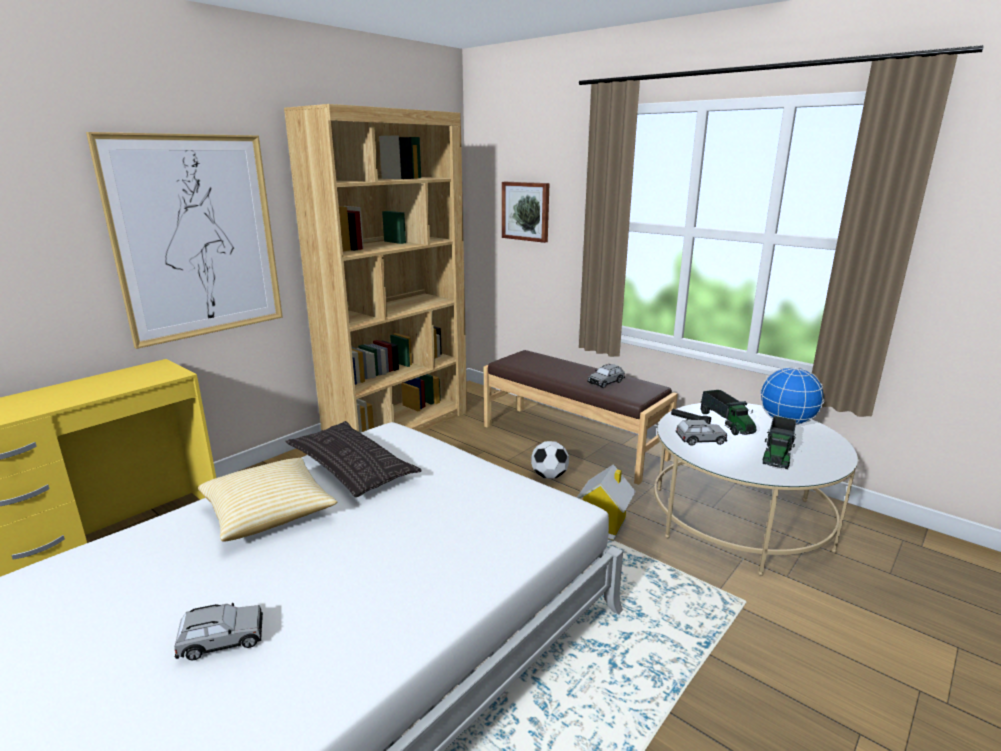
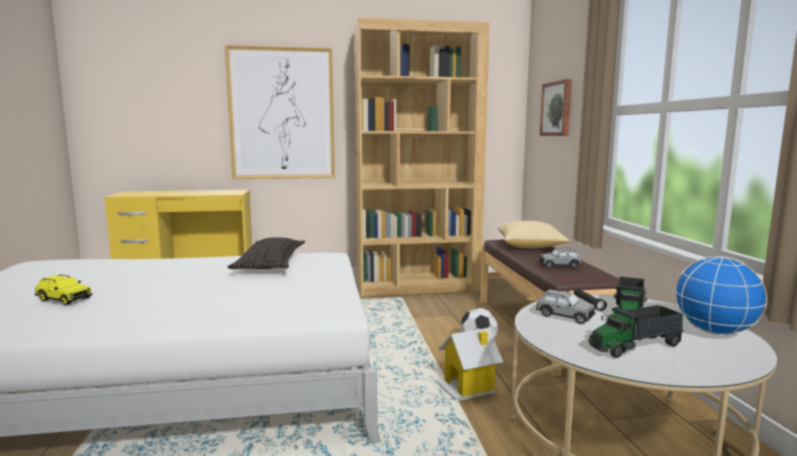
camera: 40 degrees right, 10 degrees down
grey toy car [174,603,263,660] -> yellow toy car [35,274,92,305]
pillow [198,458,337,542] -> pillow moved to [498,221,570,248]

